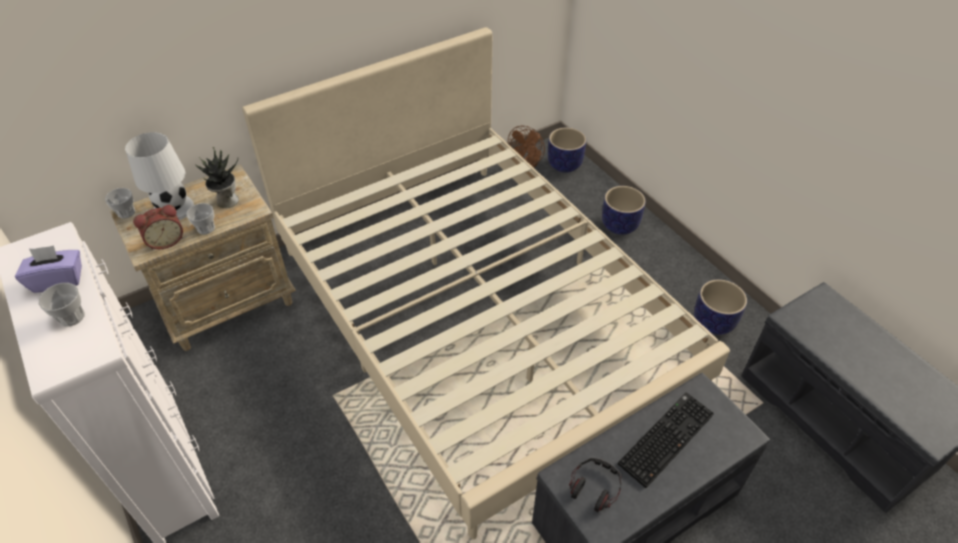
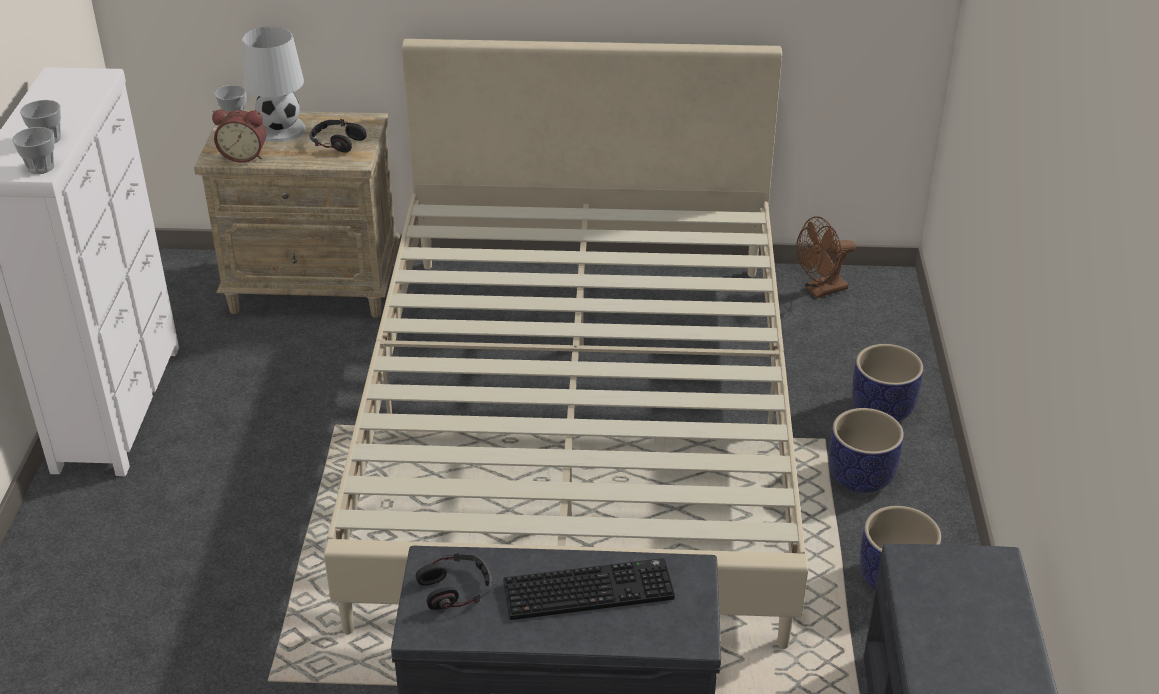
camera: 35 degrees right, 10 degrees down
purple tissue box [15,246,82,293] -> none
cup [186,203,215,234] -> cup moved to [12,127,55,174]
potted plant [195,147,239,208] -> headphones [309,119,367,153]
planter [548,128,586,173] -> planter moved to [829,408,904,493]

